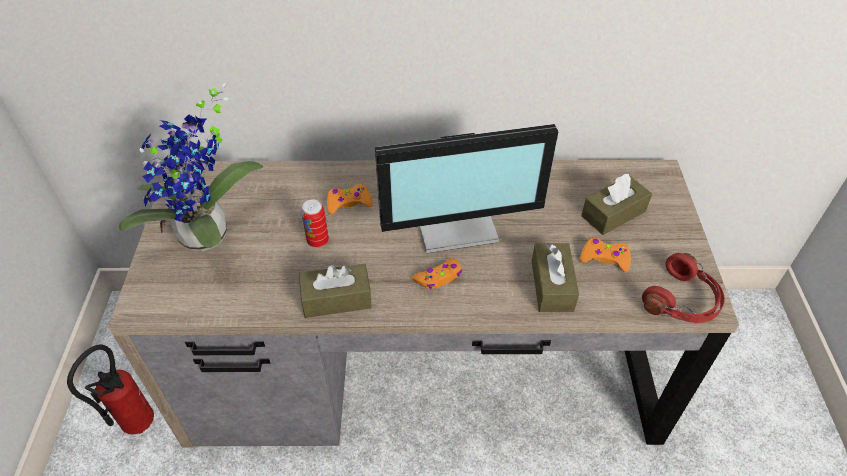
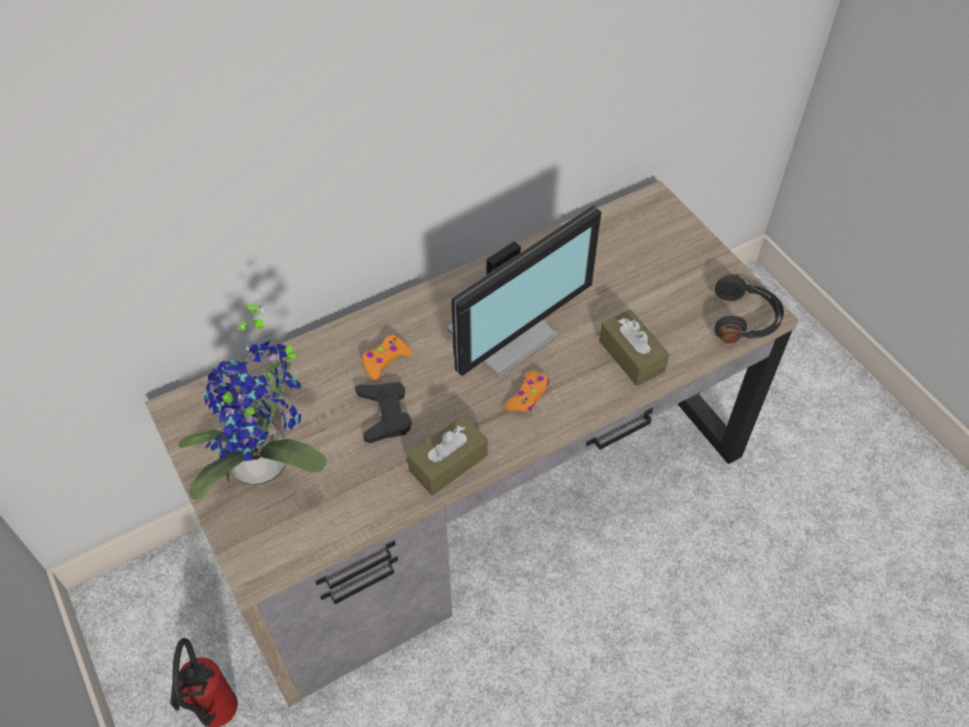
camera: 30 degrees left, 5 degrees up
can [301,199,329,248] -> black game controller [355,382,412,443]
orange game controller [580,237,631,272] -> none
brown tissue box [581,174,652,235] -> none
red headphones [642,253,725,323] -> black headphones [714,274,784,343]

